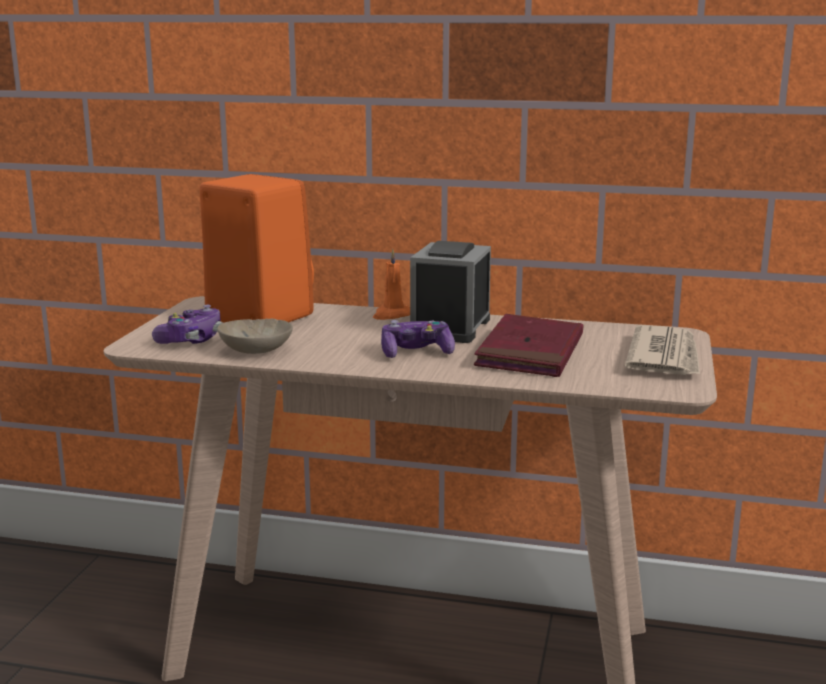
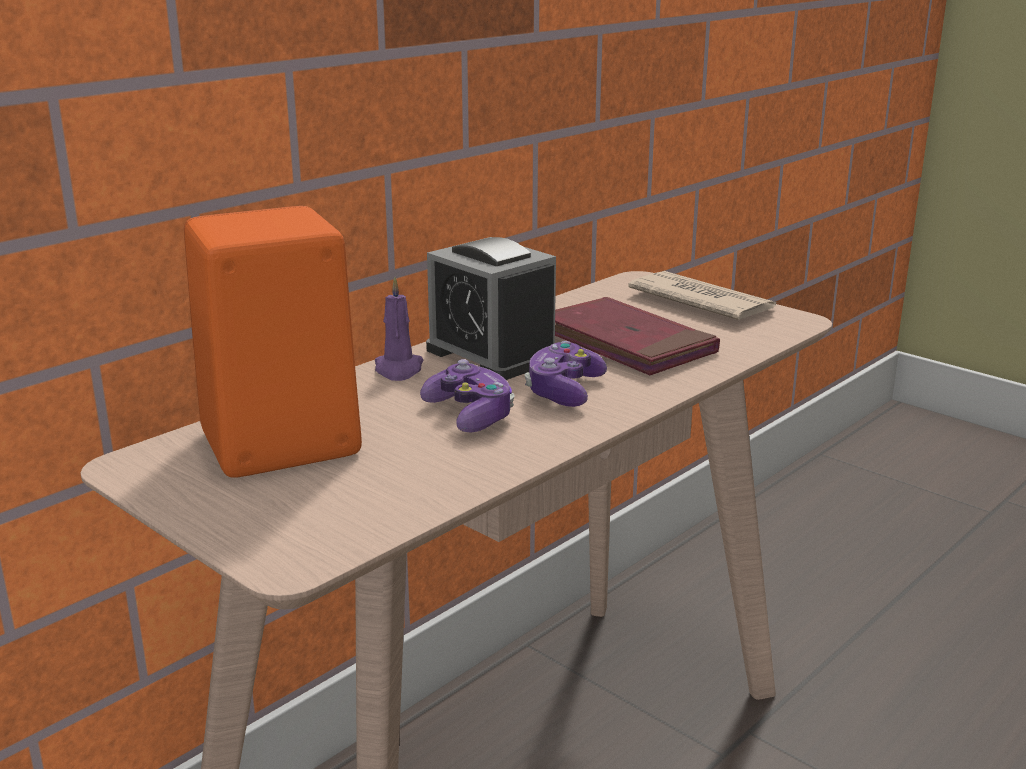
camera: 60 degrees left, 5 degrees up
game controller [152,305,222,344] -> game controller moved to [420,359,515,433]
beige bowl [217,318,293,354] -> none
orange candle [373,249,410,320] -> purple candle [375,276,424,381]

